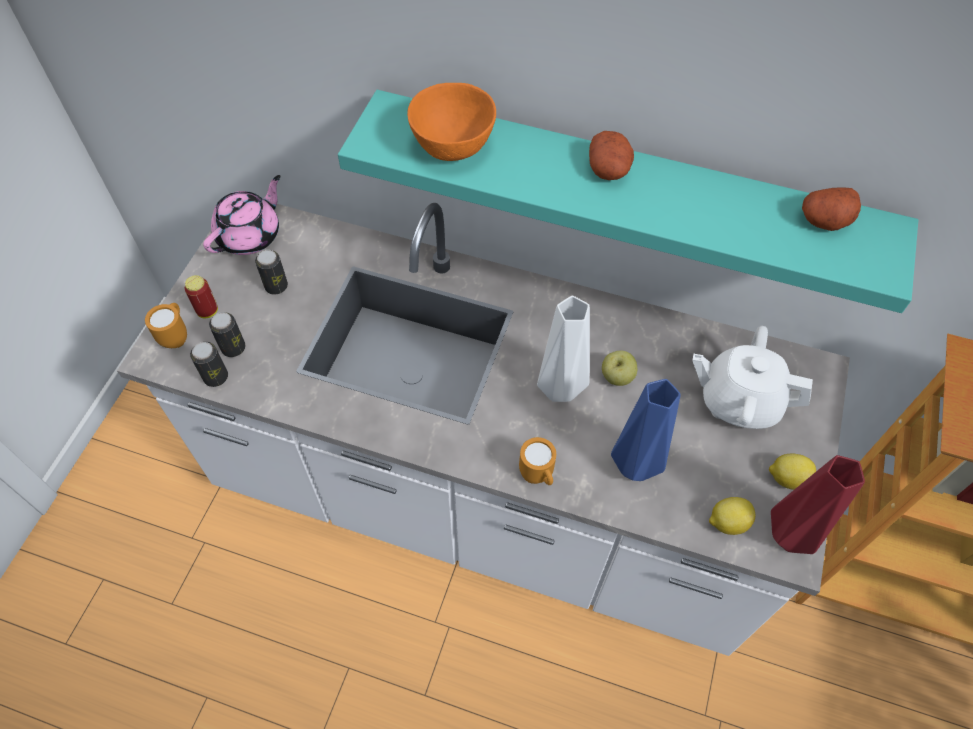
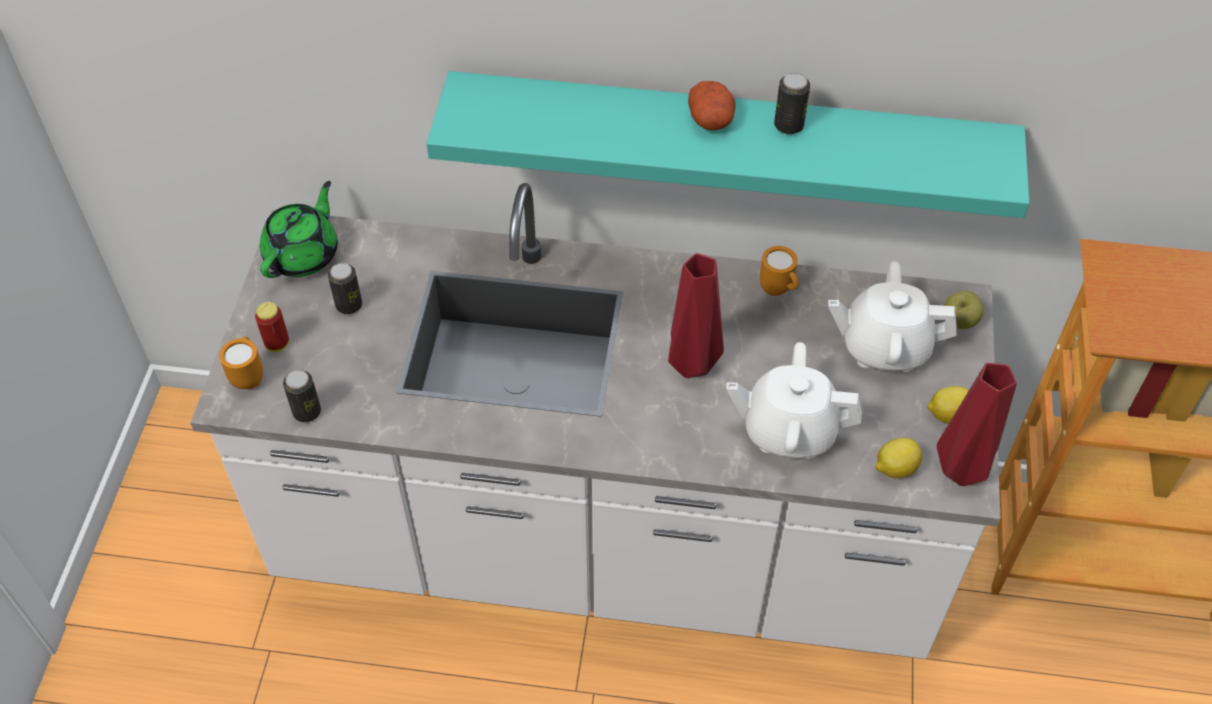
camera: 10 degrees left, 5 degrees down
pink teapot [203,175,280,255] -> green teapot [260,181,338,278]
can [209,312,245,357] -> can moved to [774,73,810,134]
orange bowl [407,83,496,161] -> none
orange mug [519,437,556,485] -> orange mug moved to [760,246,799,296]
white vase [537,296,590,402] -> red vase [668,253,724,378]
apple [602,350,637,386] -> apple moved to [944,291,984,329]
blue vase [611,379,681,481] -> white teapot [726,342,862,458]
potato [802,188,861,231] -> none

